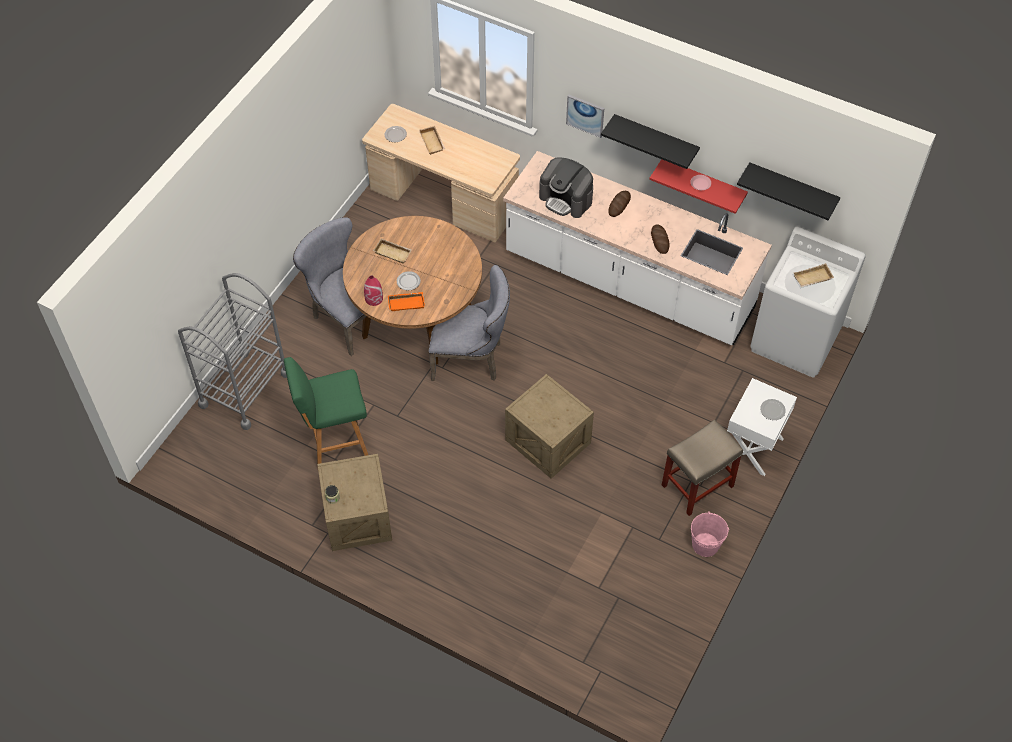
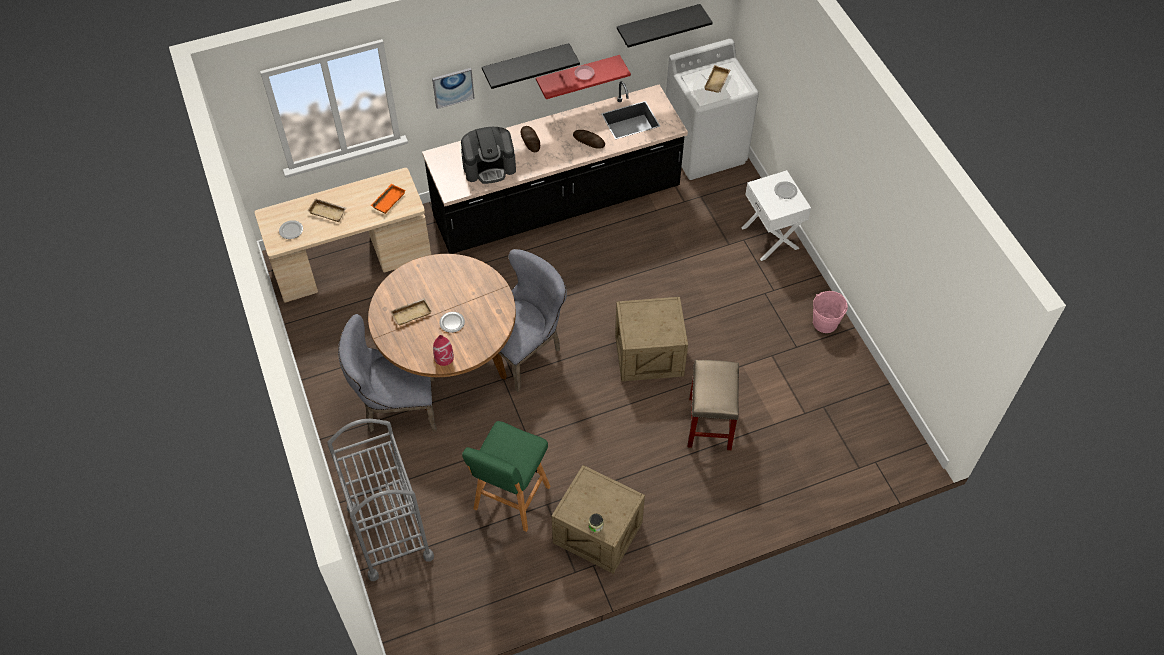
camera: 50 degrees left, 0 degrees up
orange tray [388,292,425,311] -> orange tray moved to [370,184,406,214]
white counter [503,151,772,345] -> black counter [422,81,688,254]
beige stool [662,419,743,516] -> beige stool moved to [688,360,739,450]

